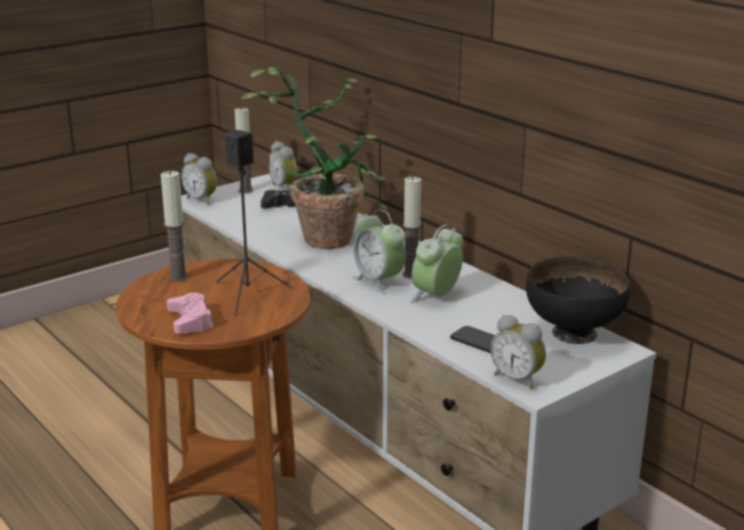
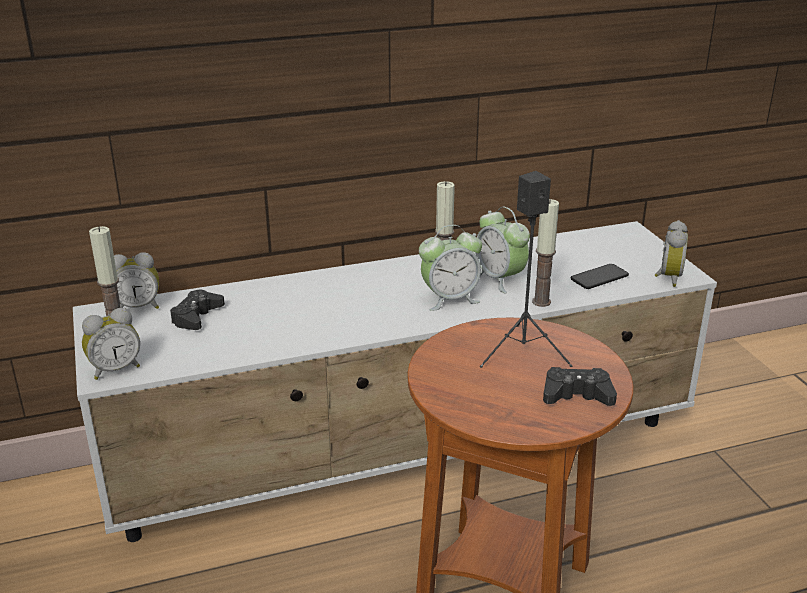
camera: 70 degrees left, 5 degrees up
candle [161,170,188,282] -> candle moved to [532,199,559,307]
pink game controller [167,293,213,334] -> black game controller [543,367,617,406]
potted plant [241,66,388,249] -> none
alarm clock [491,315,546,390] -> alarm clock turned 45 degrees counterclockwise [655,220,688,287]
black bowl [526,257,631,344] -> none

